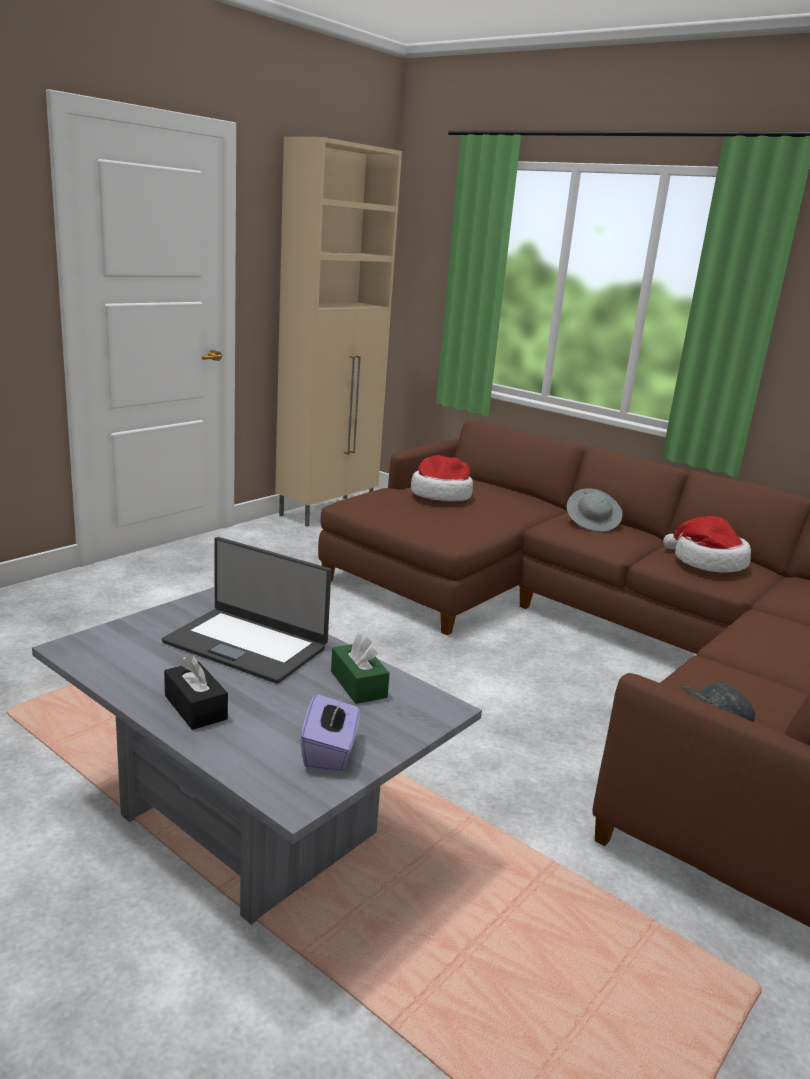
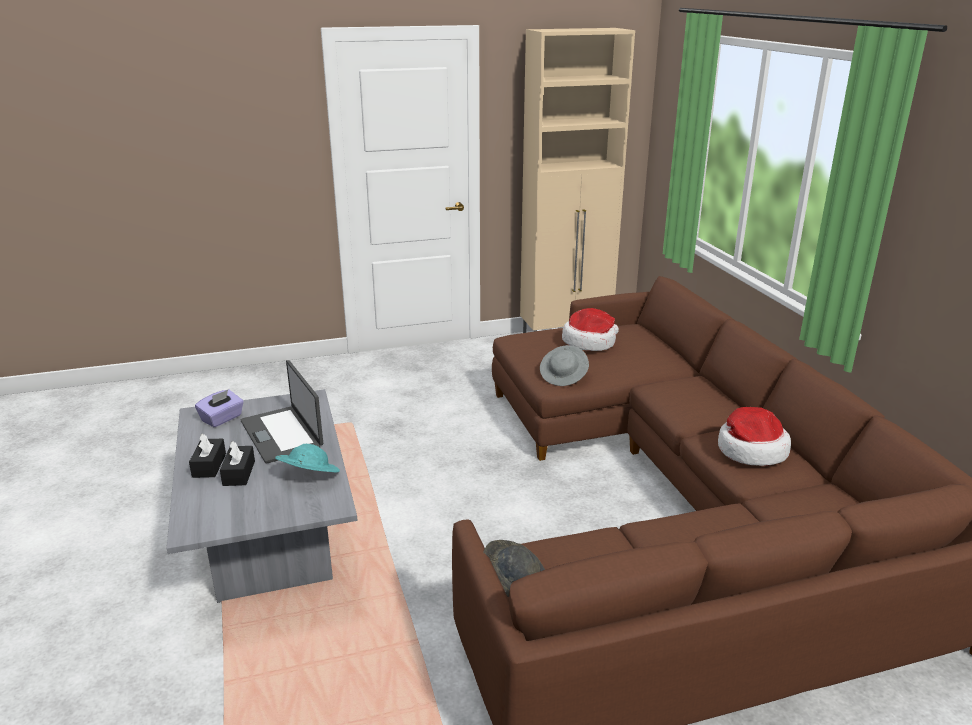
camera: 35 degrees right, 5 degrees up
purple tissue box [300,694,360,772] -> purple tissue box moved to [195,390,244,427]
green tissue box [331,633,390,704] -> turquoise hat [275,444,340,472]
grey hat [567,488,623,532] -> grey hat moved to [540,345,589,386]
none -> black tissue box [220,441,255,486]

